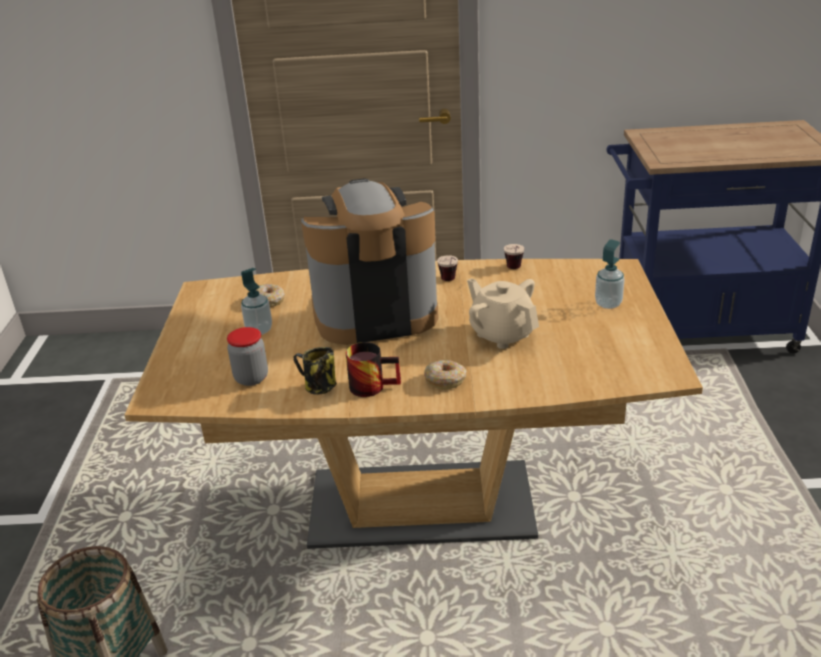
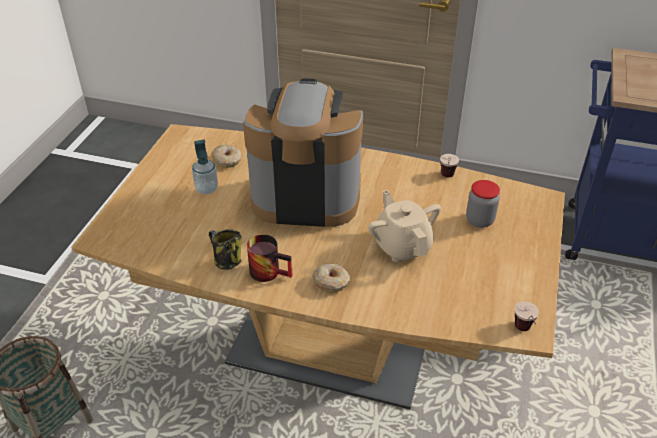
camera: 15 degrees right, 10 degrees up
jar [227,327,268,386] -> jar moved to [466,180,500,228]
cup [437,255,458,281] -> cup moved to [515,301,539,331]
soap dispenser [595,239,625,309] -> none

